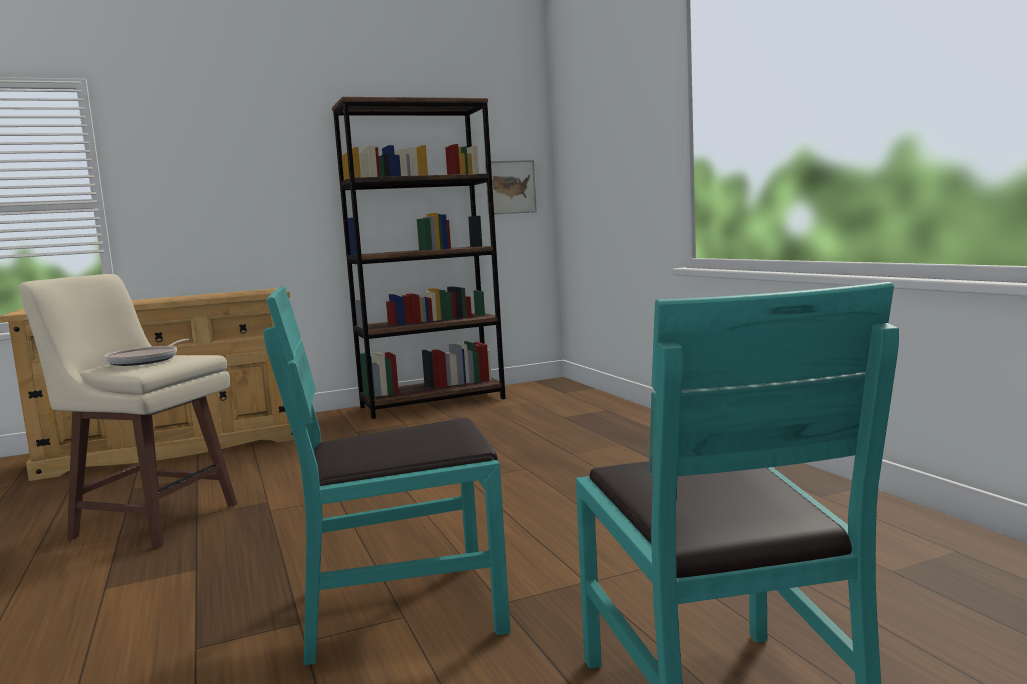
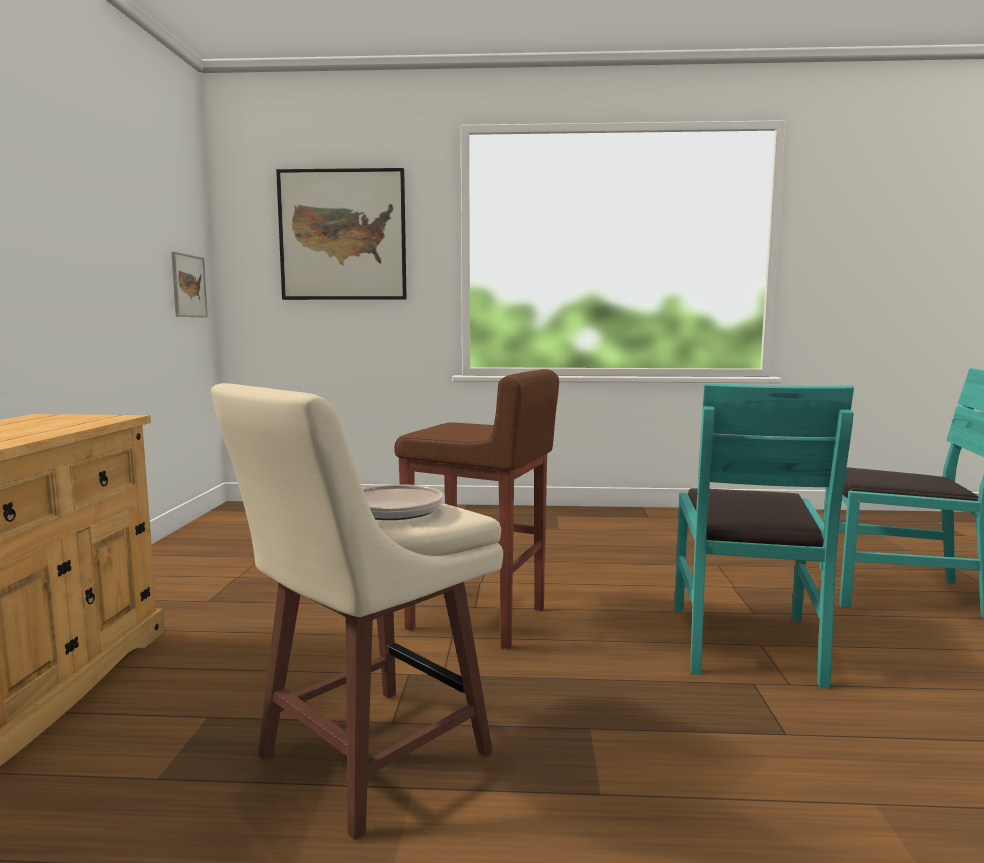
camera: 65 degrees left, 0 degrees up
brown bookcase [332,97,506,419] -> none
none -> picture [276,168,407,300]
none -> brown stool [394,369,559,649]

